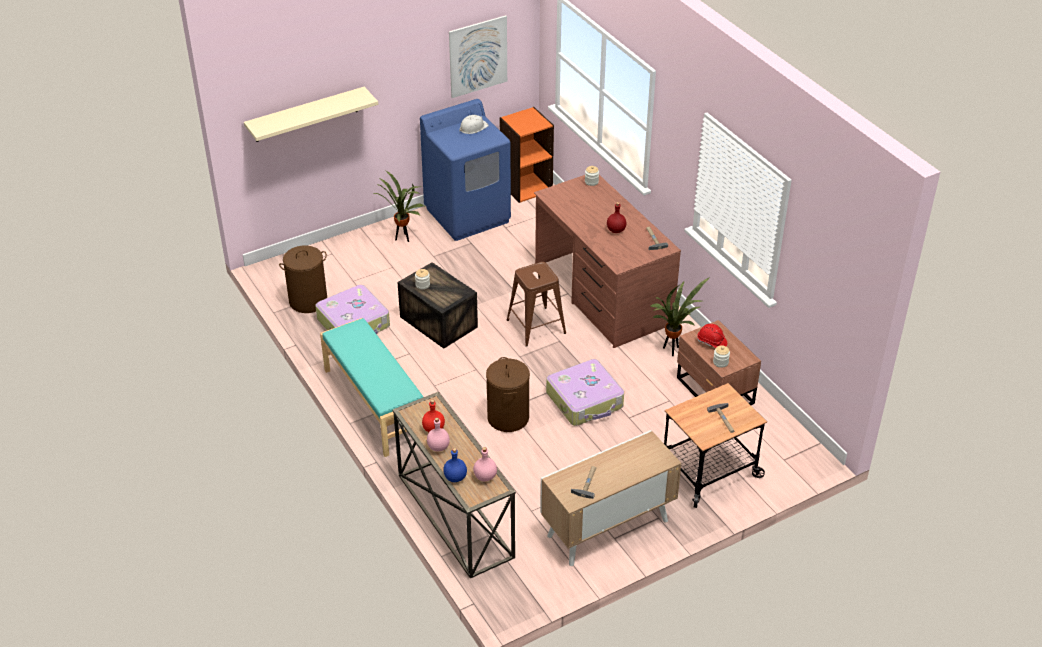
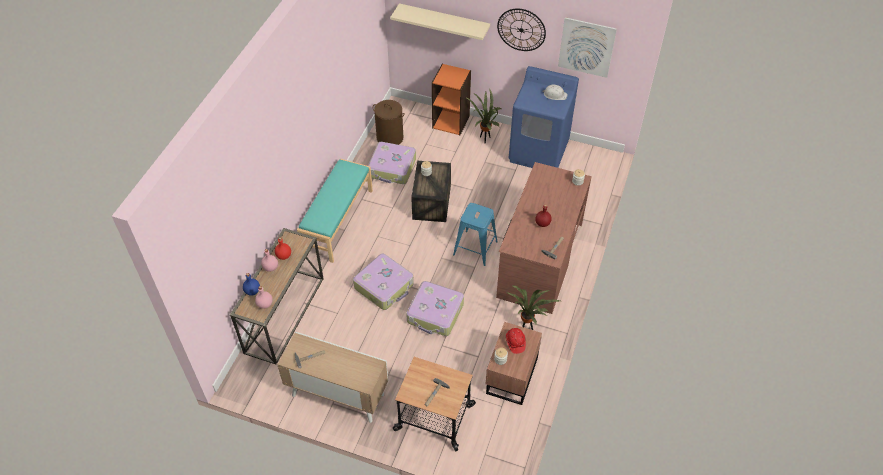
camera: 50 degrees right, 10 degrees up
brown laundry basket [486,357,530,432] -> suitcase [353,254,414,310]
orange bookcase [500,107,554,203] -> orange bookcase moved to [432,64,471,135]
brown stool [507,262,566,347] -> blue stool [453,203,498,266]
none -> wall clock [497,9,546,51]

